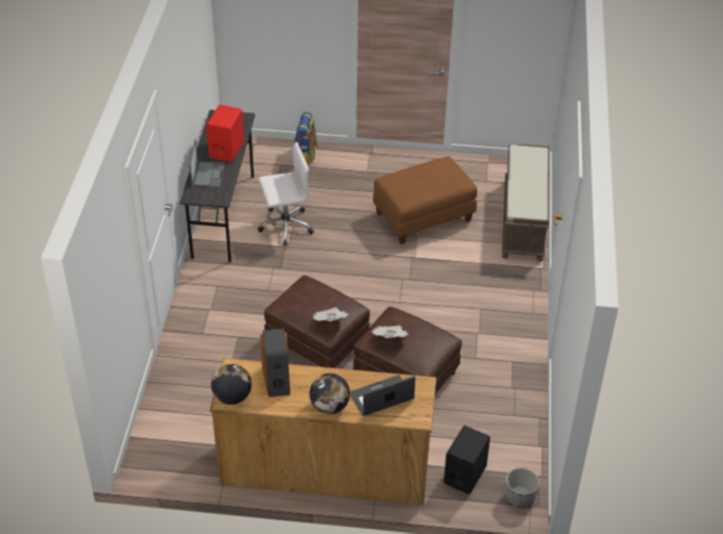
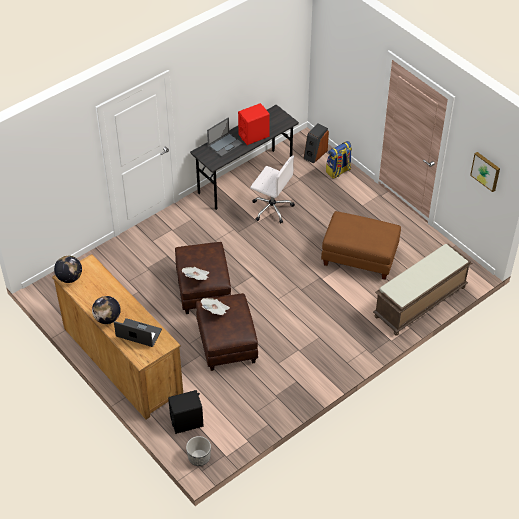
camera: 45 degrees right, 5 degrees up
speaker [260,329,290,397] -> speaker moved to [303,123,329,164]
none -> picture [470,152,500,192]

